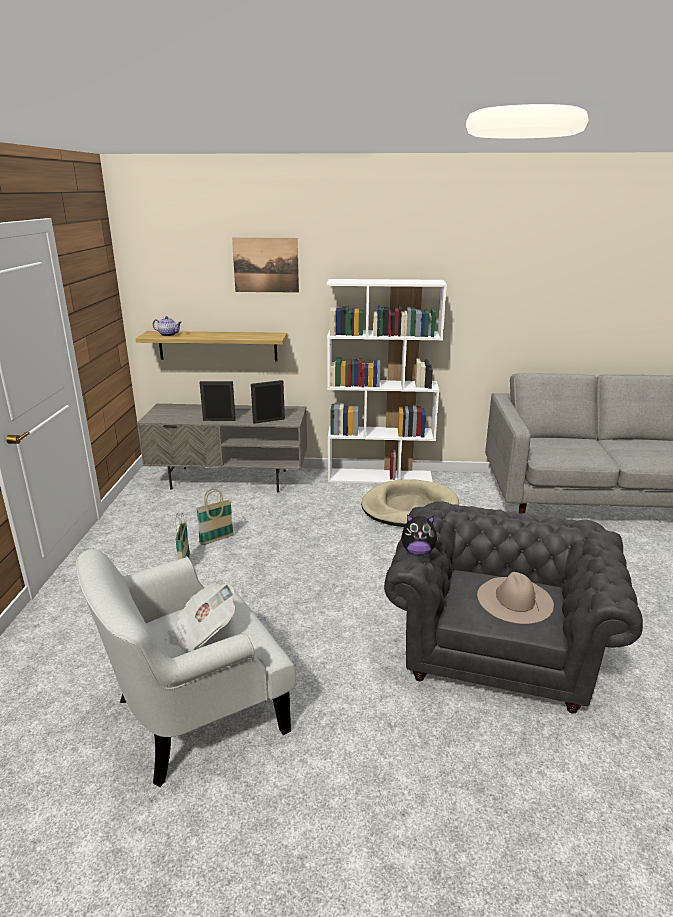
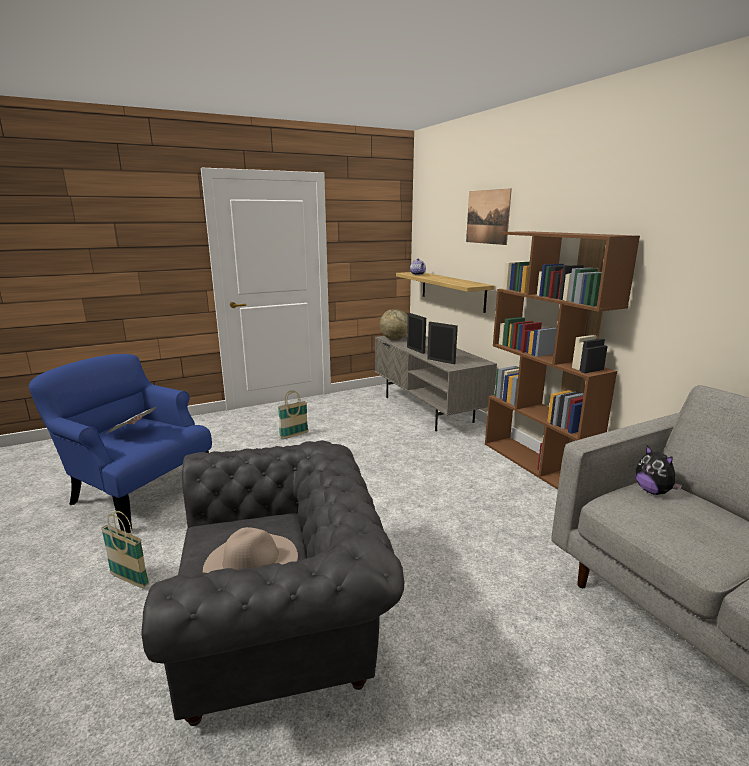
camera: 60 degrees right, 5 degrees down
white armchair [76,549,296,787] -> blue armchair [29,354,212,533]
basket [196,489,234,545] -> basket moved to [101,511,149,588]
white bookcase [327,279,447,484] -> brown bookcase [485,231,640,490]
beige dog bed [361,479,459,527] -> none
plush toy [401,514,439,555] -> plush toy moved to [636,445,682,495]
none -> globe [380,309,408,340]

